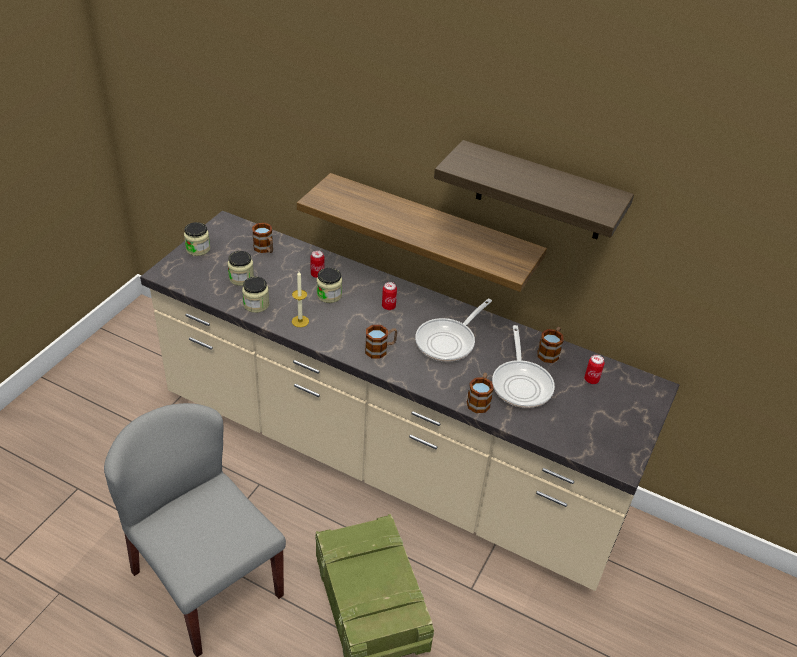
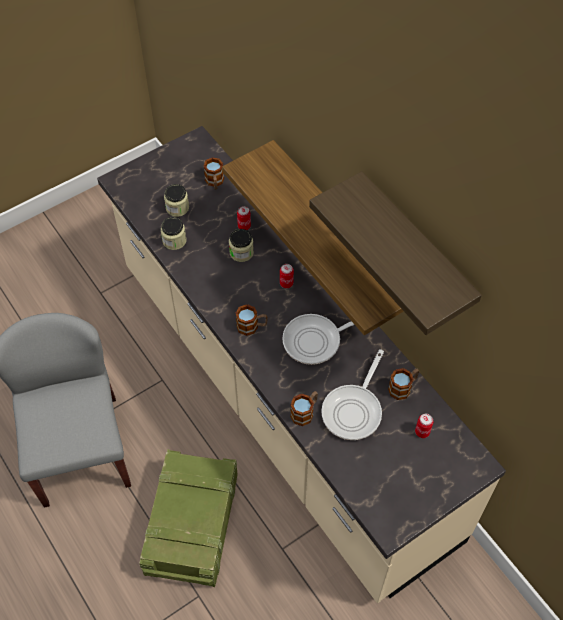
camera: 30 degrees right, 15 degrees up
jar [184,222,210,256] -> none
candle [292,272,309,327] -> none

